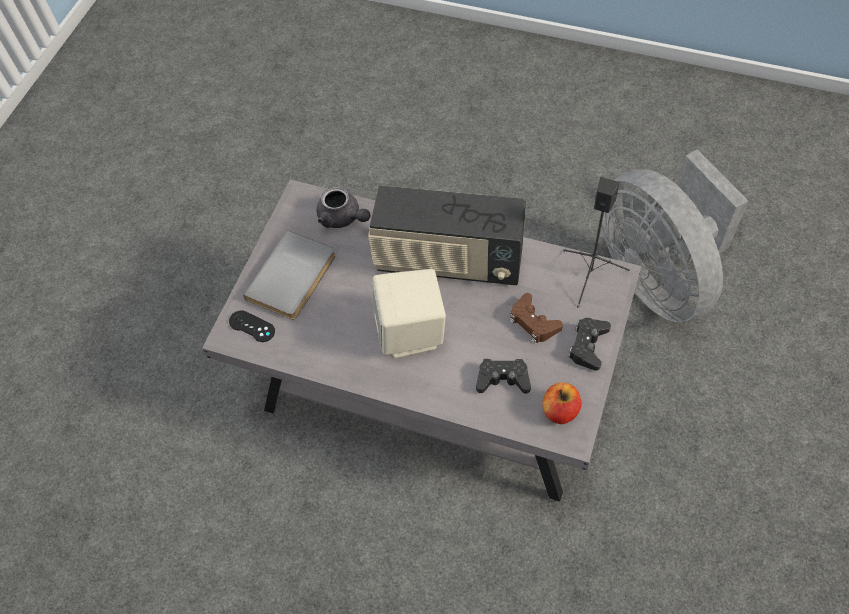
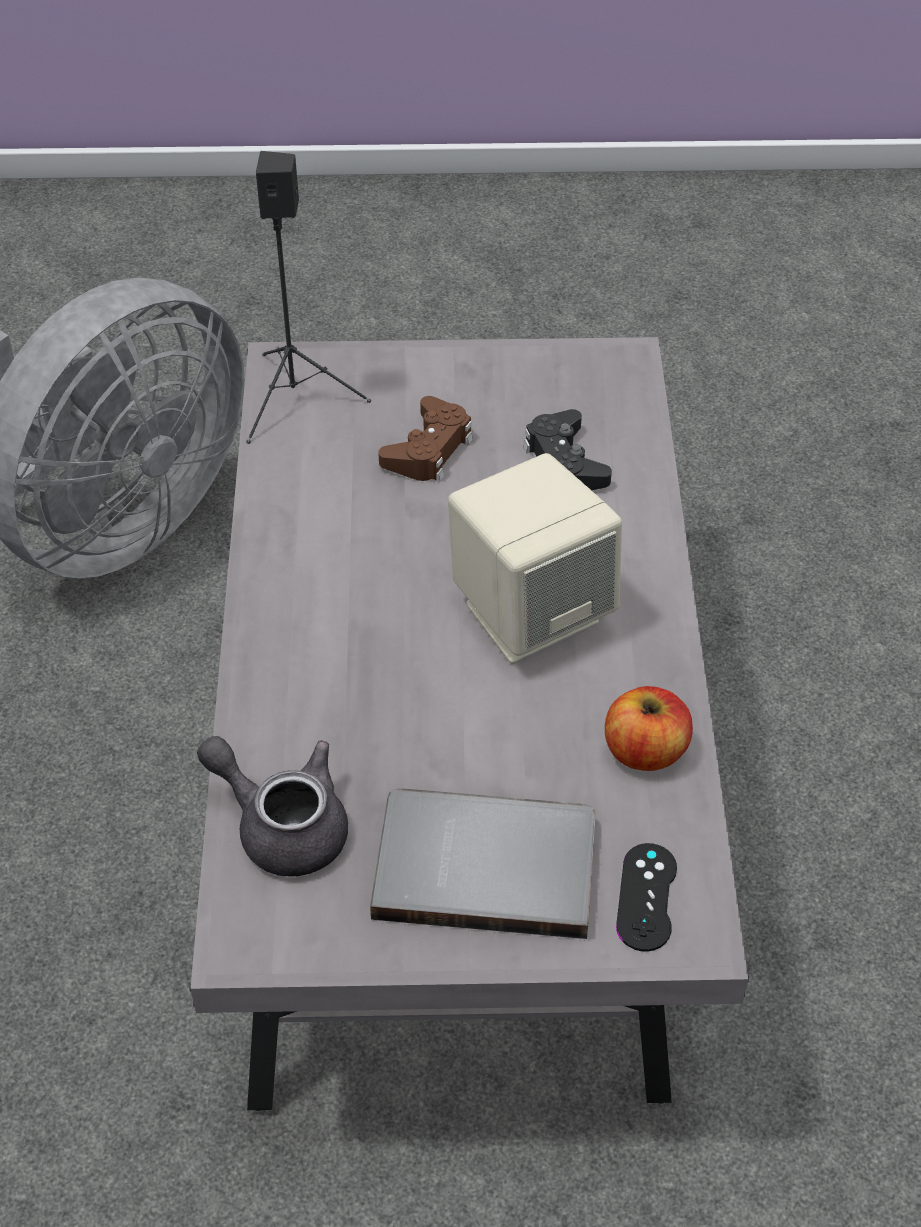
camera: 115 degrees left, 10 degrees down
grey teapot [317,187,371,228] -> grey teapot turned 75 degrees counterclockwise [197,736,348,877]
radio [368,185,526,285] -> none
apple [543,382,581,424] -> apple moved to [605,686,693,771]
black game controller [568,318,611,371] -> none

